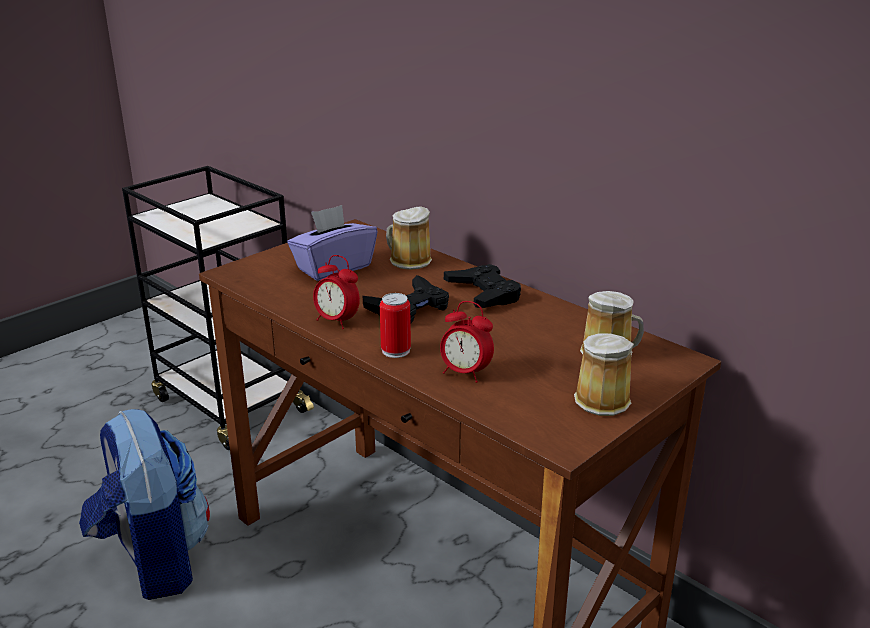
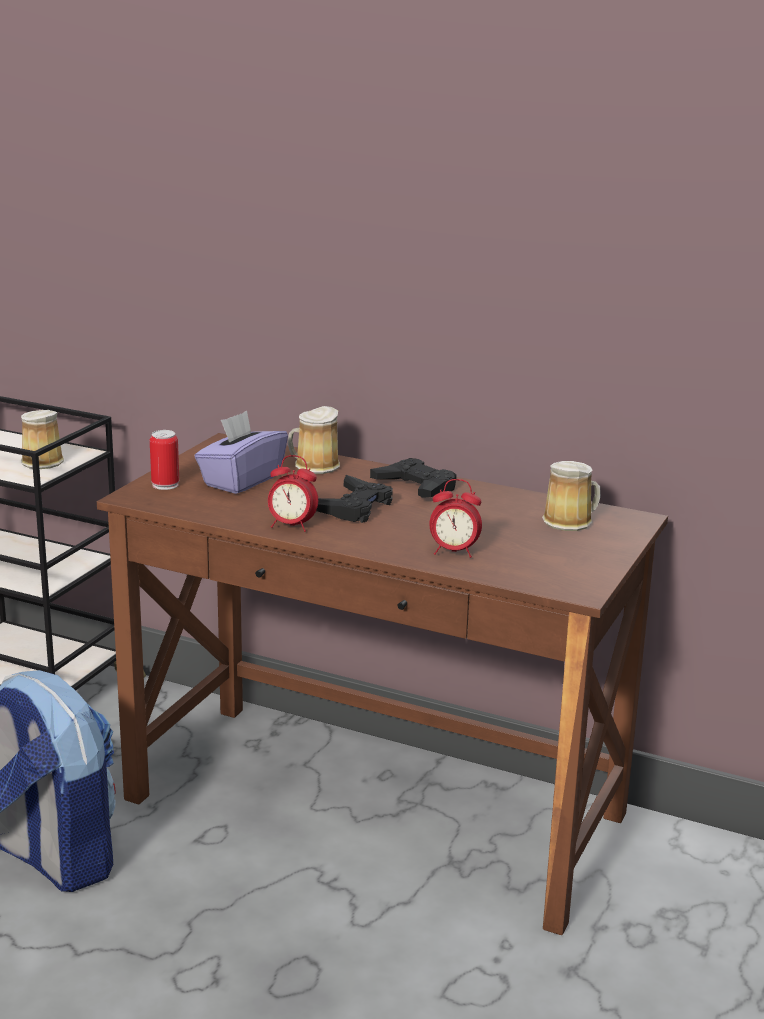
camera: 20 degrees left, 5 degrees down
can [380,293,411,358] -> can moved to [150,430,179,490]
mug [574,333,634,416] -> mug moved to [21,410,64,469]

